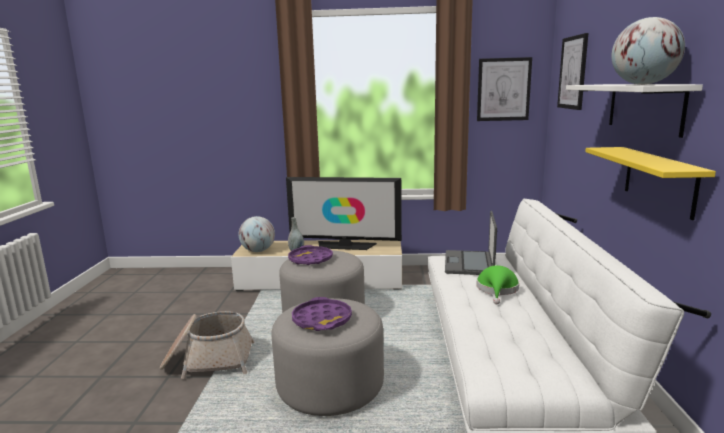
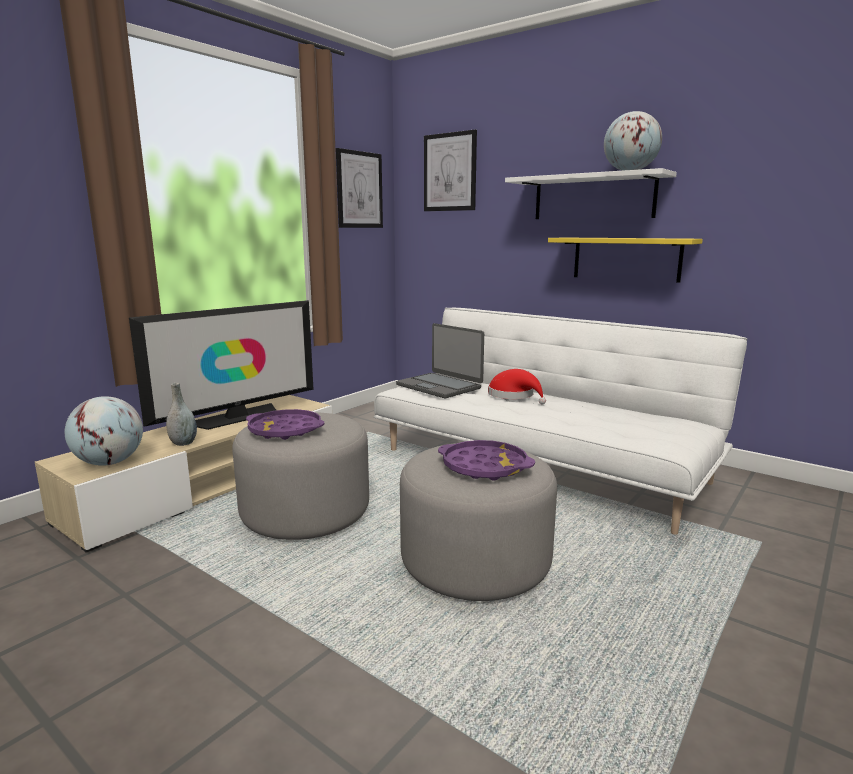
camera: 55 degrees left, 0 degrees up
basket [160,311,254,379] -> none
green hat [476,265,519,304] -> red hat [488,369,546,404]

